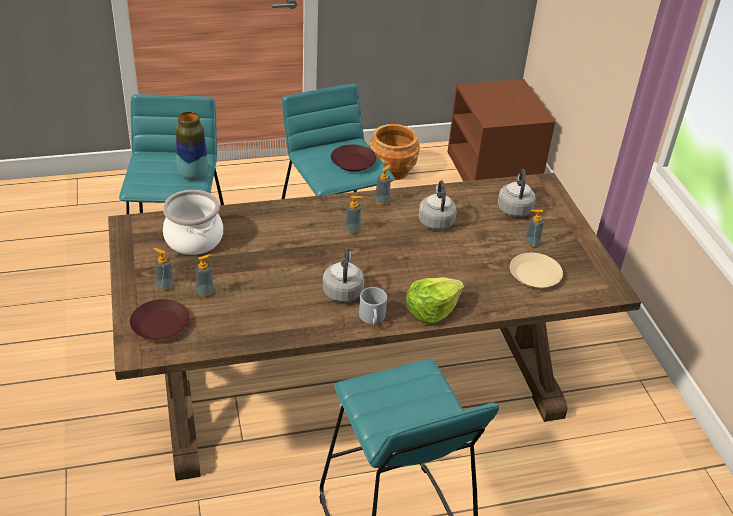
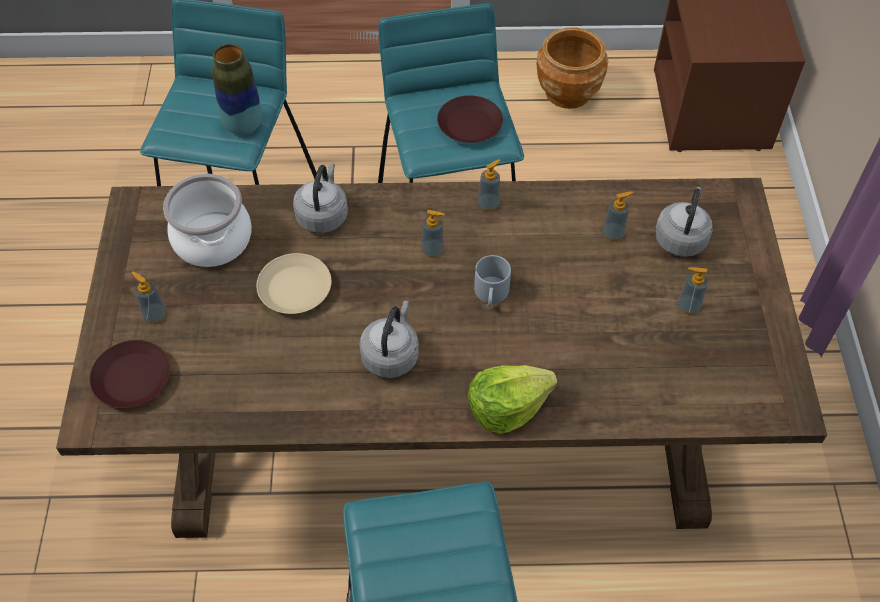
camera: 15 degrees right, 15 degrees up
soap dispenser [196,254,214,297] -> soap dispenser moved to [602,191,633,241]
grey mug [359,287,387,325] -> grey mug moved to [474,255,511,307]
grey kettle [418,181,457,230] -> grey kettle moved to [293,163,348,233]
beige plate [510,253,563,288] -> beige plate moved to [256,253,331,314]

